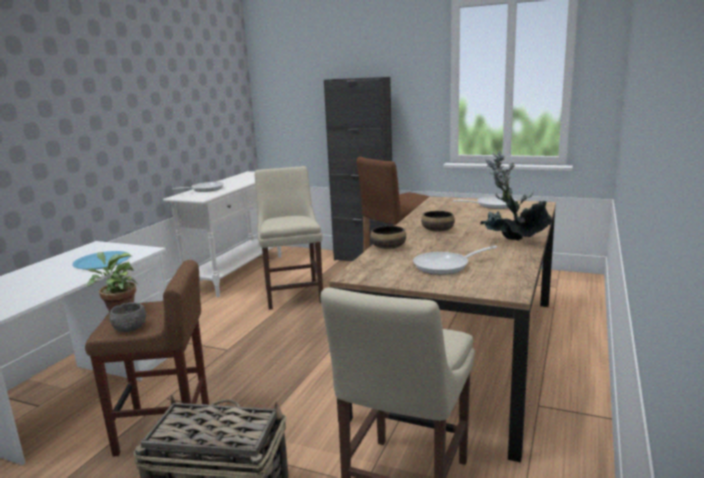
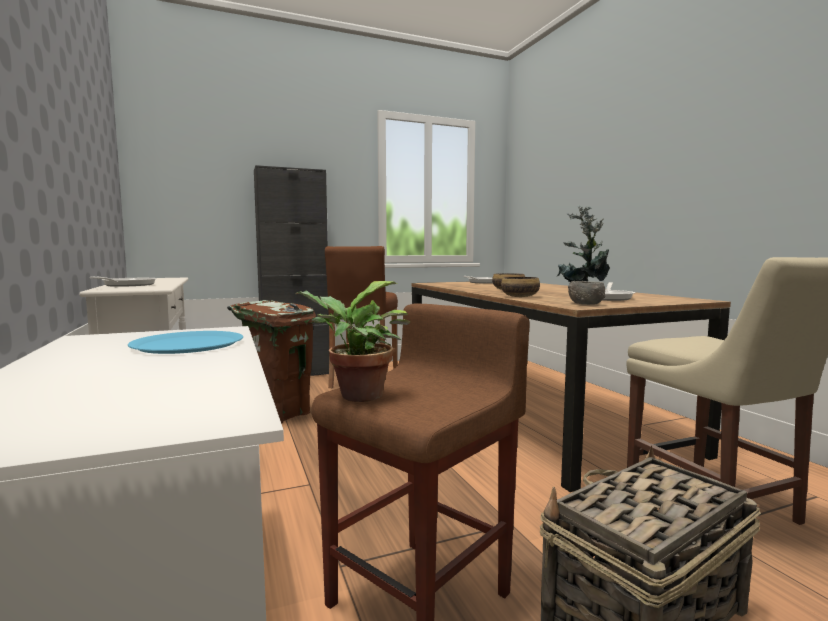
camera: 45 degrees left, 10 degrees down
grey bowl [109,302,146,332] -> grey bowl moved to [568,281,605,305]
beige chair [255,166,323,310] -> brown trash can [227,300,316,424]

